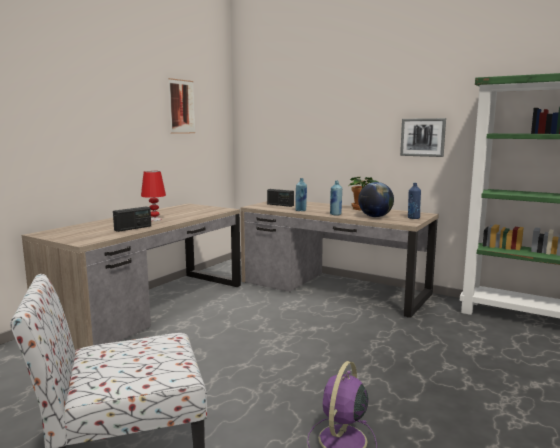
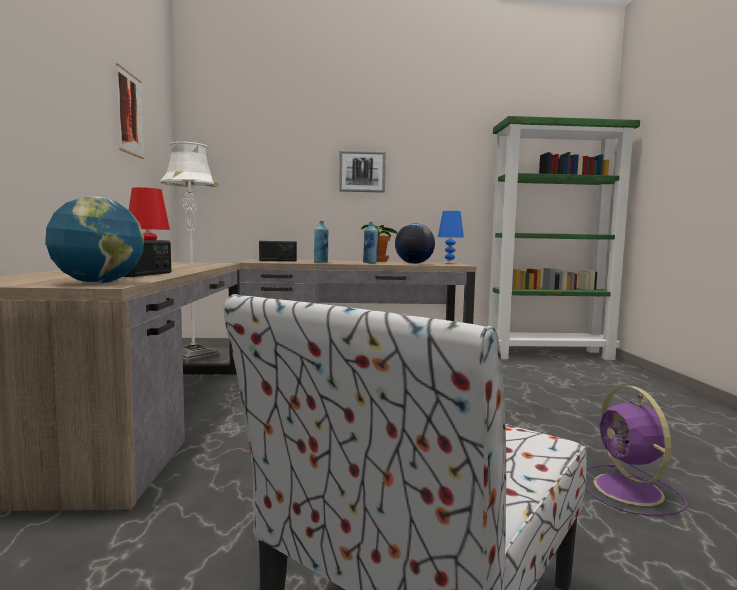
camera: 35 degrees left, 5 degrees down
picture [400,118,446,157] -> picture moved to [339,150,386,193]
blue bottle [408,183,421,219] -> blue table lamp [438,211,464,264]
none -> globe [45,197,144,283]
none -> white floor lamp [159,141,221,363]

